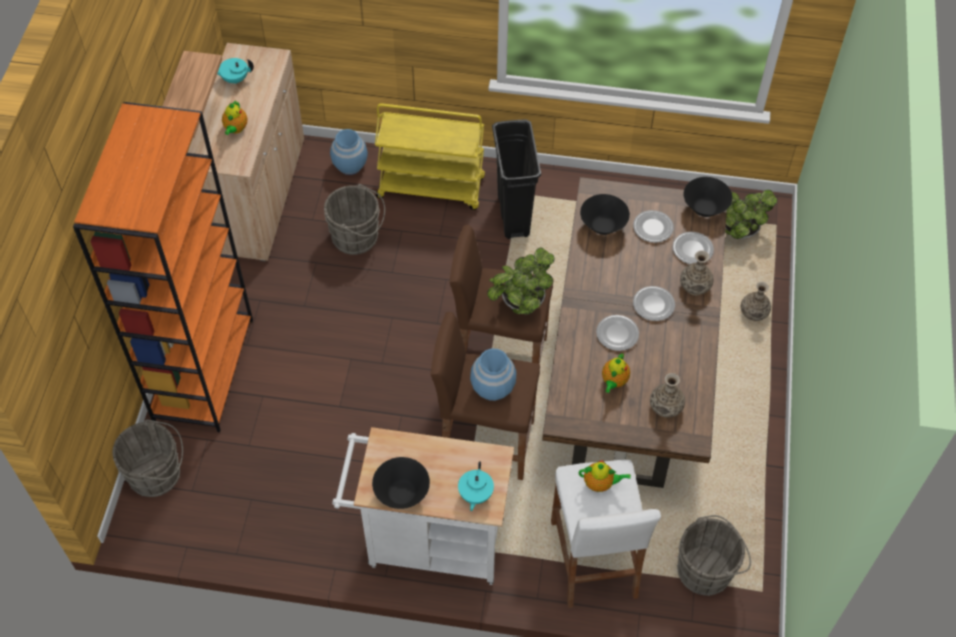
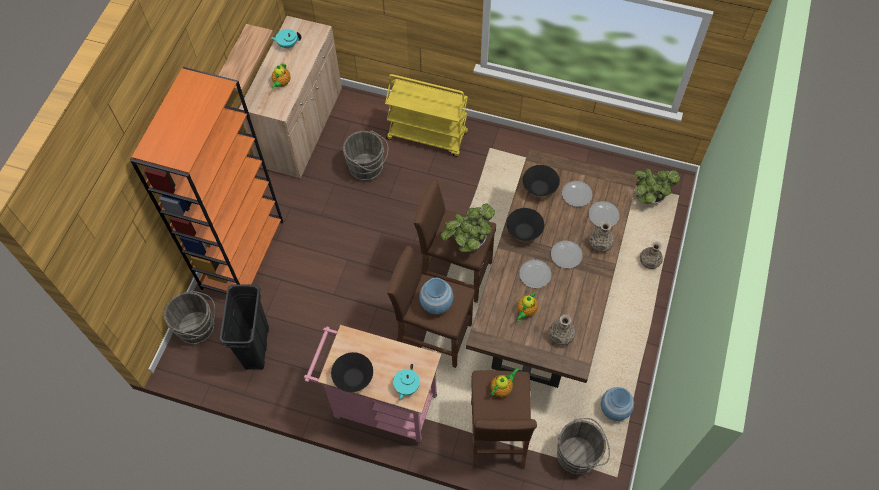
camera: 10 degrees right, 5 degrees up
blue vase [330,129,368,175] -> blue vase moved to [601,387,634,421]
white cart [332,427,514,585] -> pink cart [304,325,441,444]
black trash can [492,120,541,239] -> black trash can moved to [220,284,269,370]
white stool [551,459,661,608] -> brown stool [471,370,537,469]
teapot [579,460,631,492] -> teapot turned 60 degrees counterclockwise [490,368,518,397]
black bowl [683,177,733,217] -> black bowl moved to [506,208,544,241]

